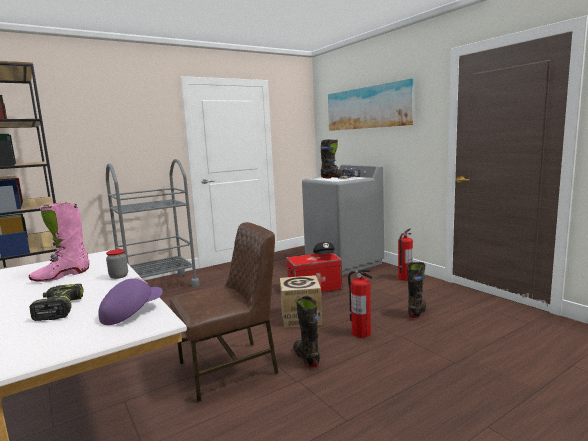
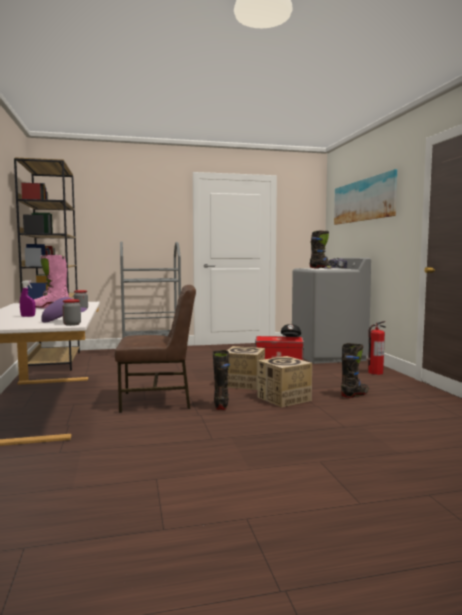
camera: 20 degrees right, 5 degrees down
power drill [29,284,83,321] -> purple spray bottle [20,280,35,317]
fire extinguisher [348,270,373,338] -> cardboard box [257,356,312,407]
none -> jar [62,299,81,326]

